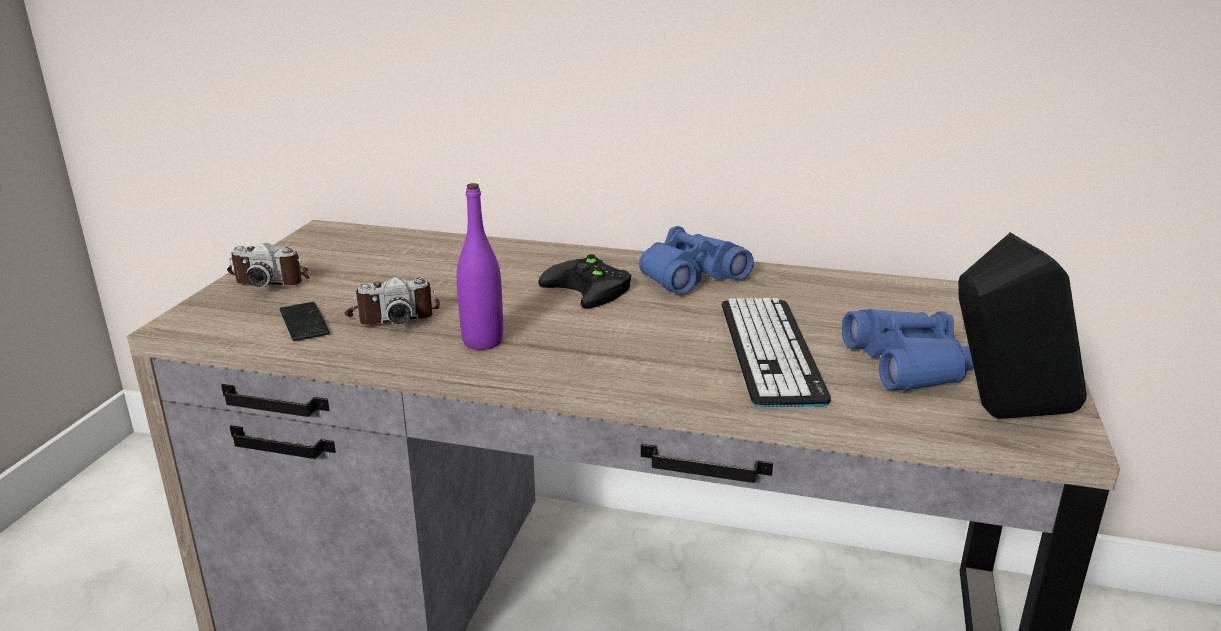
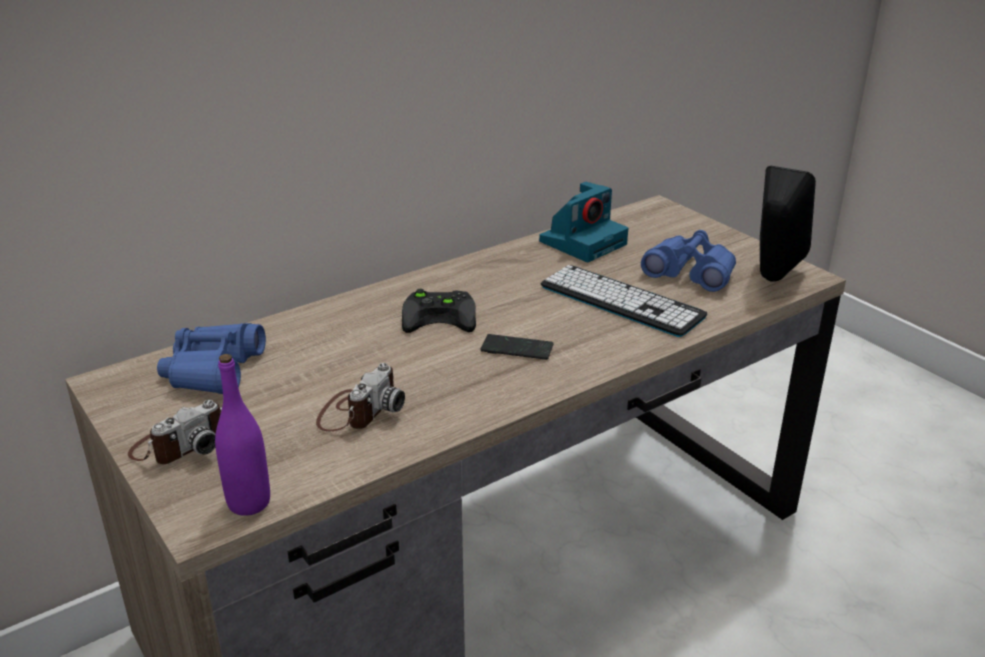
camera: 50 degrees left, 5 degrees up
phone [280,302,330,341] -> phone moved to [481,334,553,360]
purple bottle [457,183,503,350] -> purple bottle moved to [215,354,270,516]
blue binoculars [639,226,754,294] -> blue binoculars moved to [157,323,266,394]
none -> camera [539,182,628,262]

